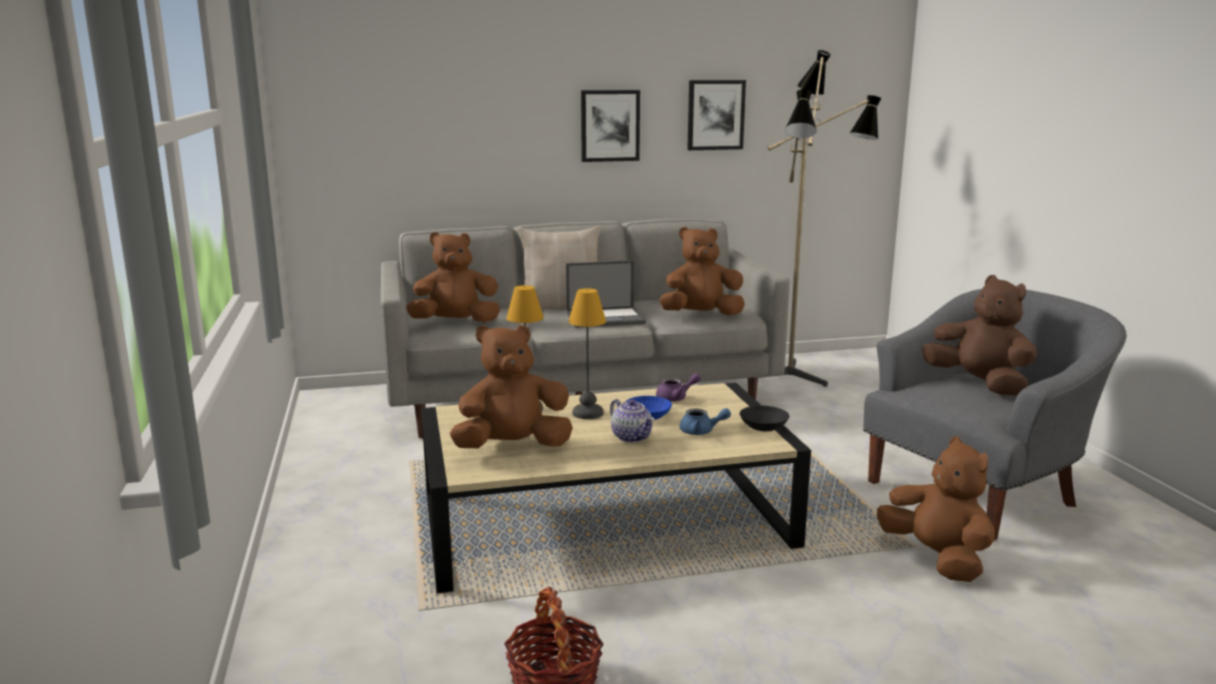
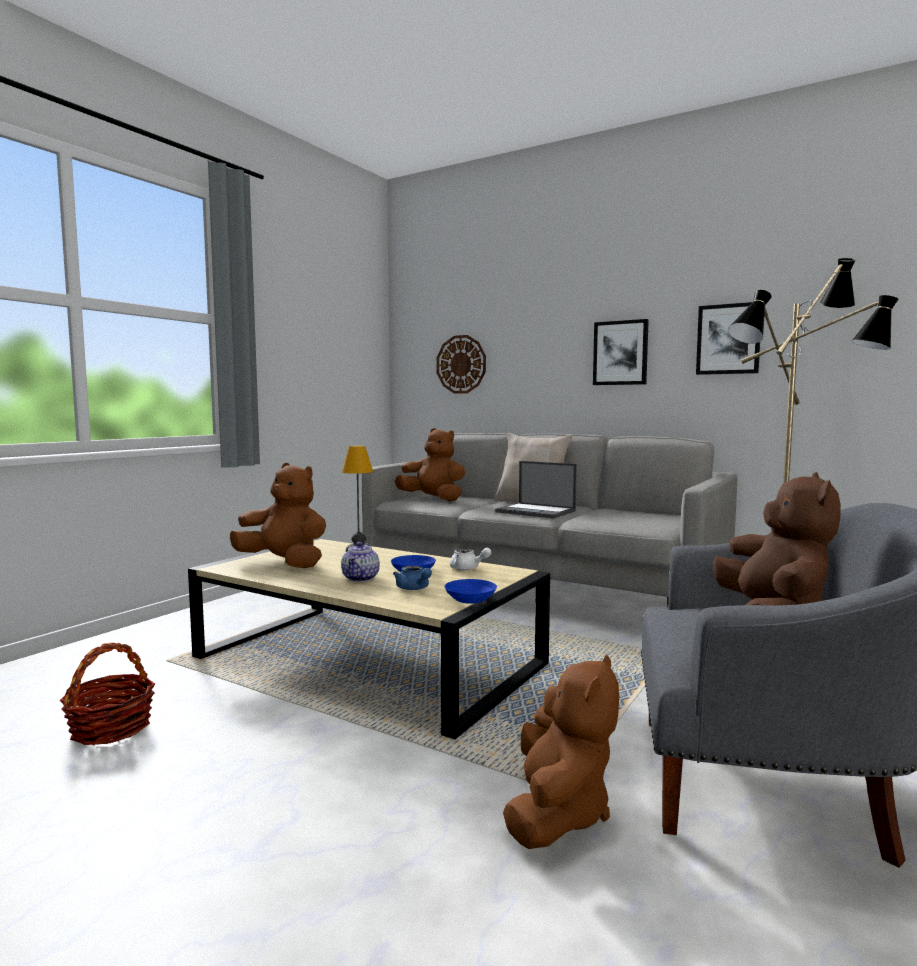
camera: 45 degrees right, 10 degrees down
table lamp [568,288,606,419] -> none
purple teapot [656,373,701,402] -> white teapot [449,548,491,570]
brown plush toy [659,227,745,315] -> none
black bowl [740,406,789,431] -> blue bowl [444,579,497,604]
none -> wall clock [437,335,486,394]

